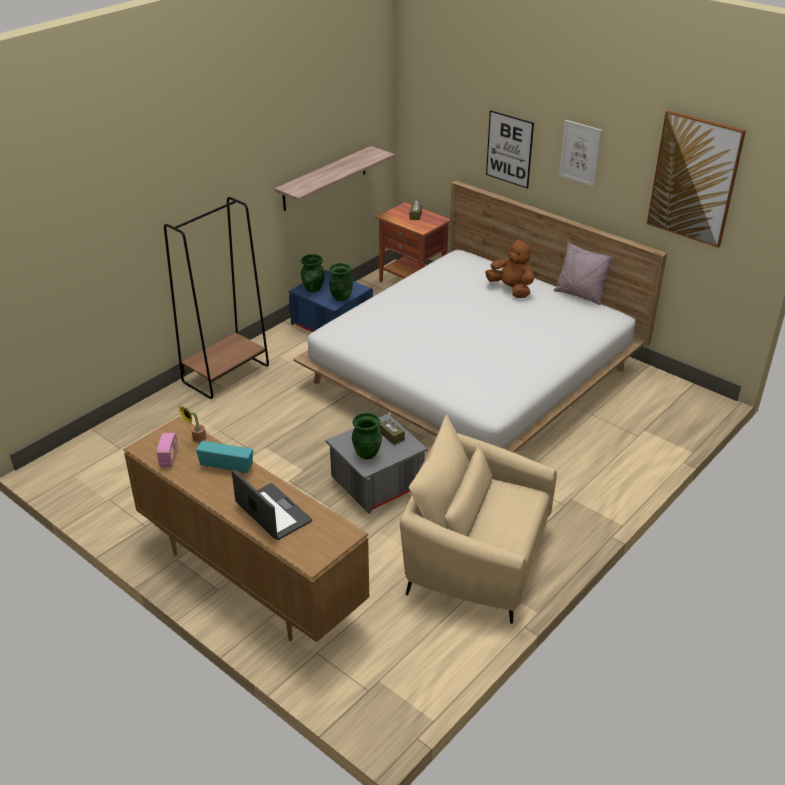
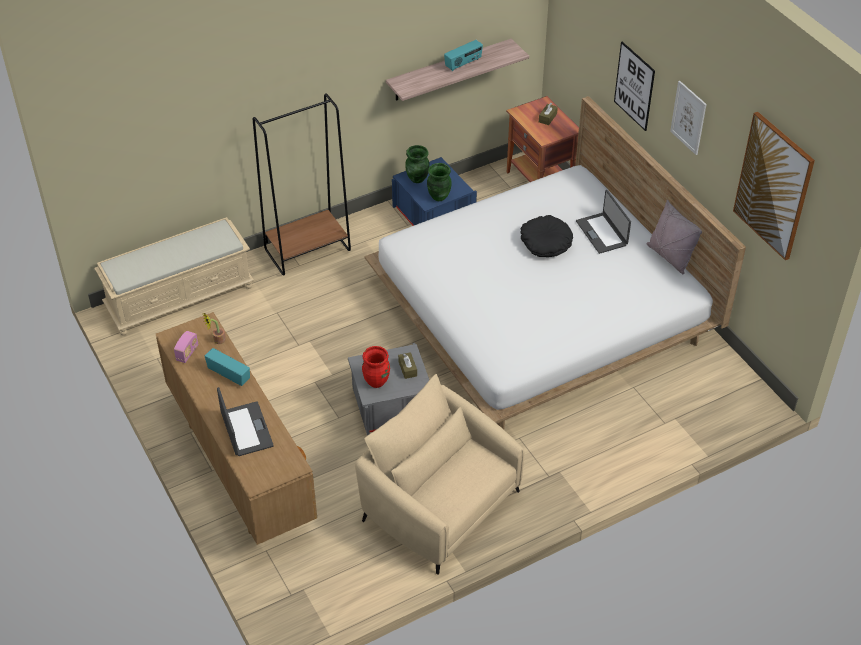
camera: 20 degrees right, 10 degrees up
green vase [352,412,382,459] -> red vase [362,346,390,388]
brown plush toy [485,237,534,298] -> laptop [576,190,631,254]
none -> beige bench [94,217,254,336]
none -> radio [444,40,483,71]
none -> black pillow [520,215,573,257]

